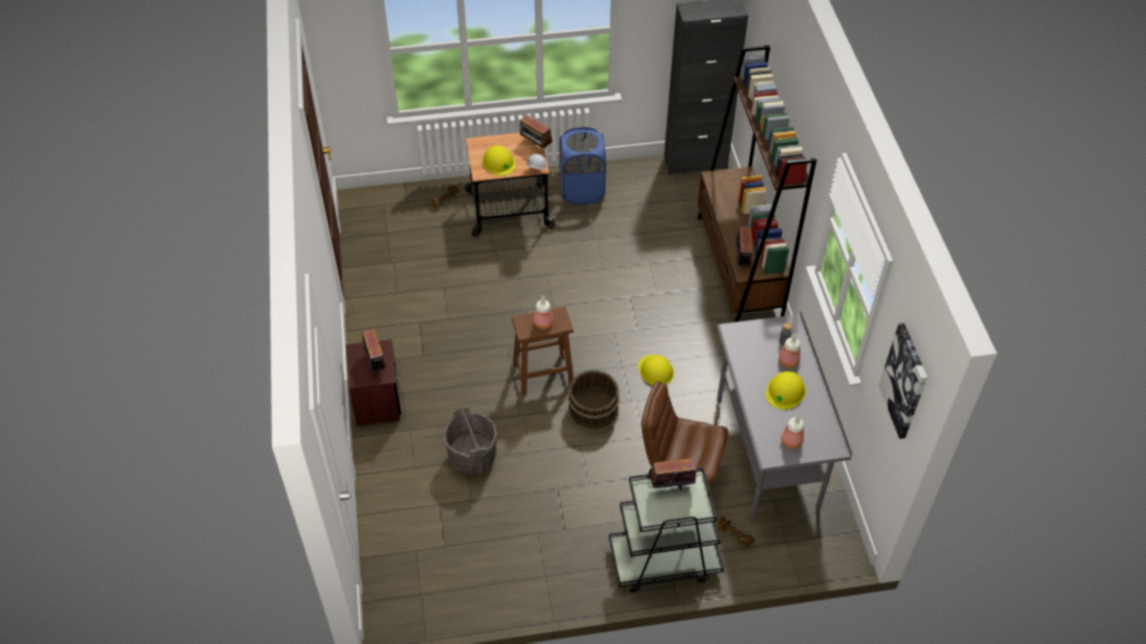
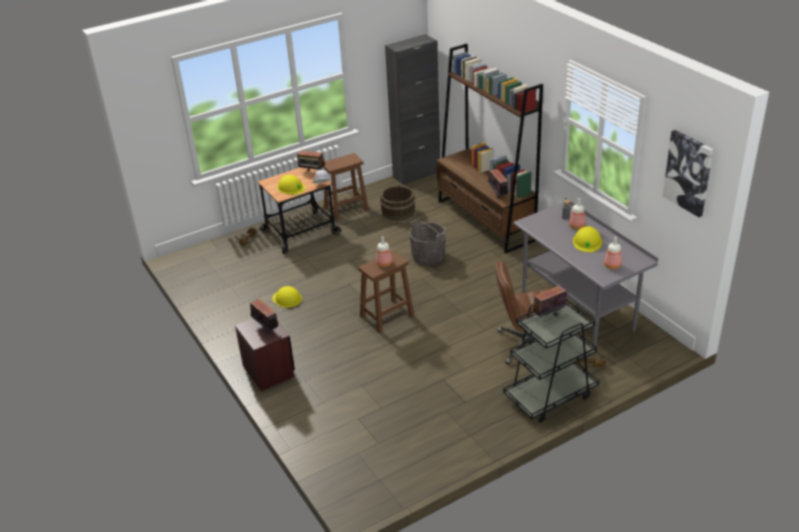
camera: 20 degrees left, 15 degrees down
grey bucket [443,406,497,476] -> grey bucket moved to [409,219,446,266]
blue laundry basket [559,127,606,204] -> brown stool [323,153,369,221]
brown bucket [568,370,620,432] -> brown bucket moved to [380,185,416,223]
yellow hard hat [638,355,674,385] -> yellow hard hat moved to [272,286,302,308]

